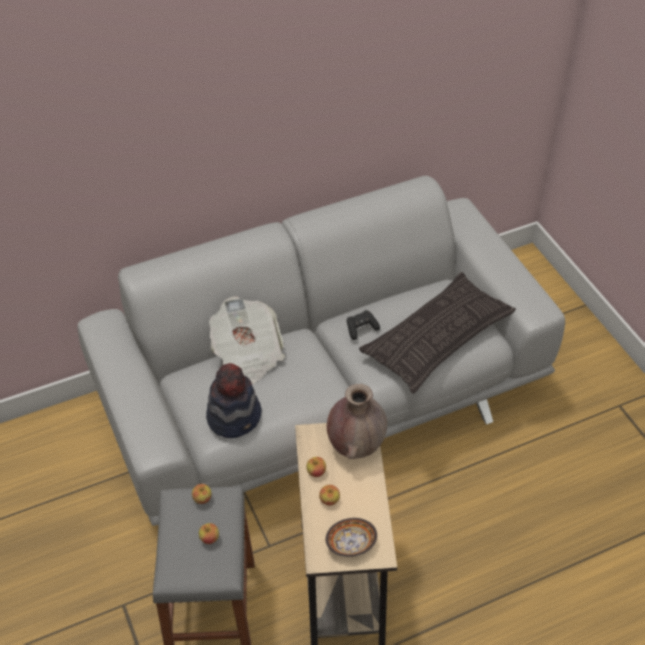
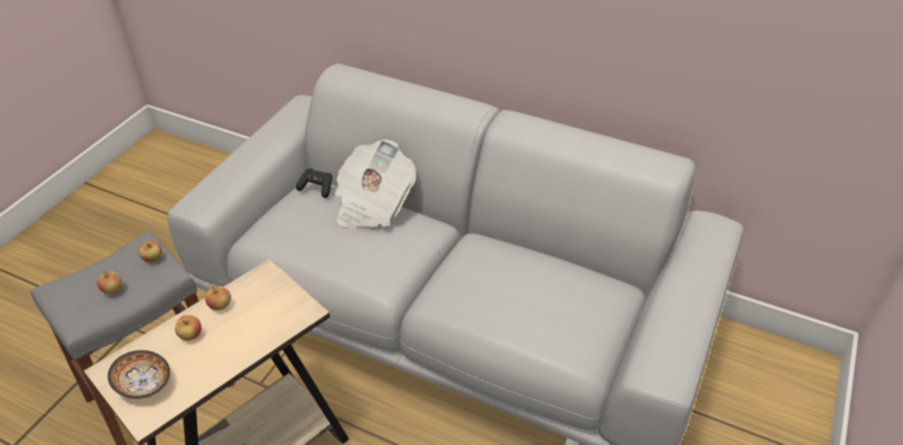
camera: 50 degrees right, 5 degrees down
hat [206,363,261,438] -> none
brown vase [326,384,387,459] -> none
black game controller [347,310,380,340] -> black game controller moved to [296,168,332,198]
pillow [359,272,516,393] -> none

